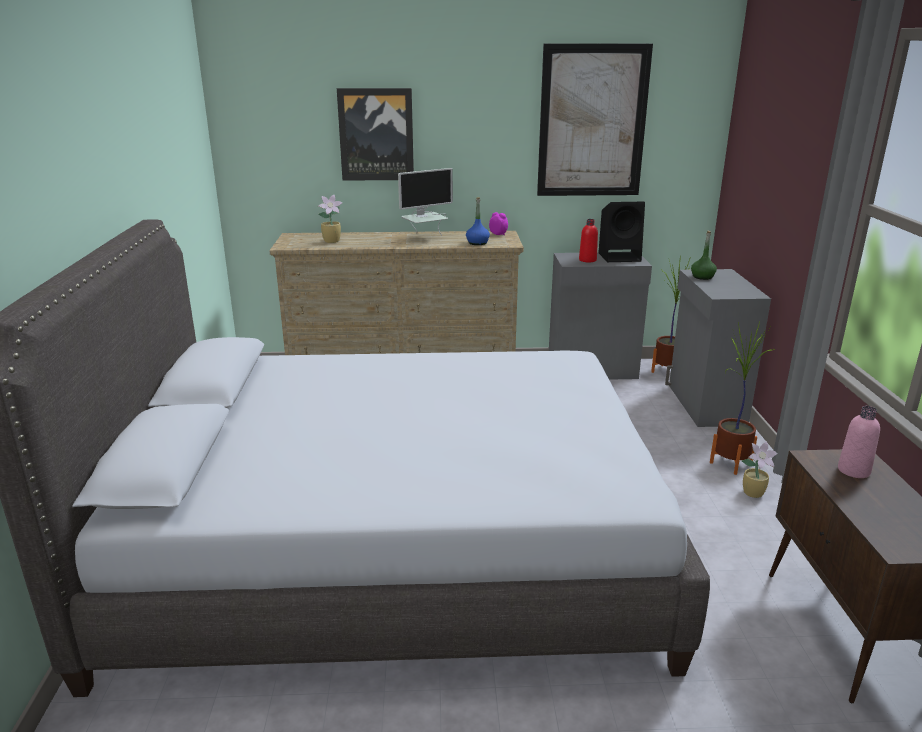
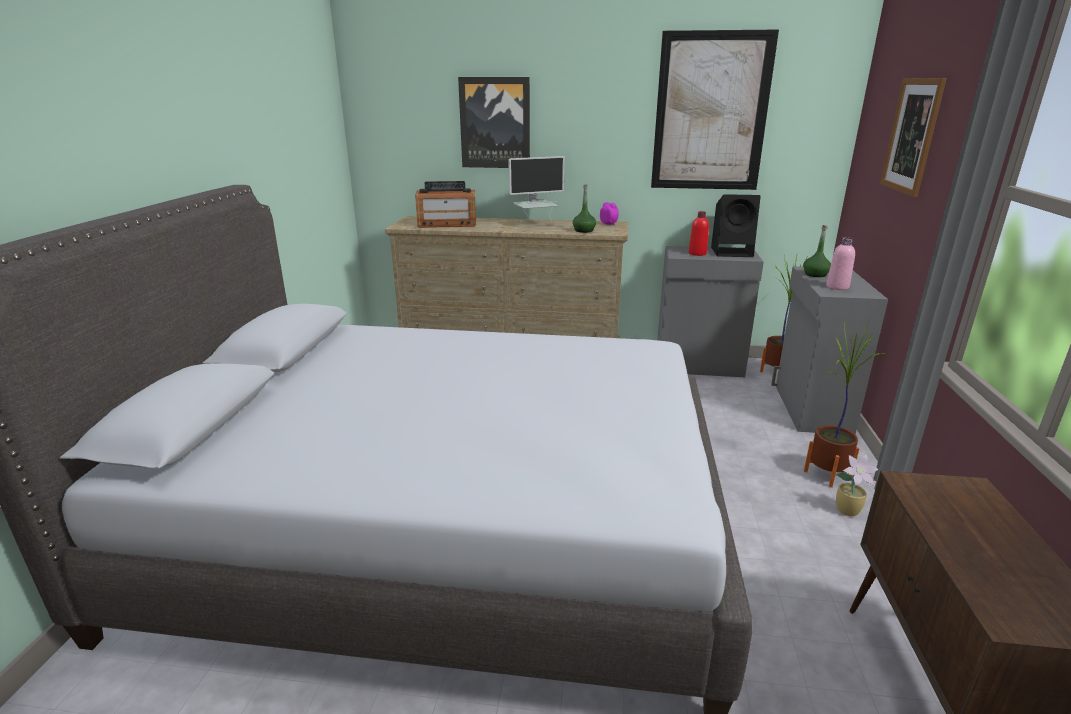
camera: 10 degrees right, 0 degrees up
potted plant [318,195,342,243] -> radio [415,181,476,228]
blue bottle [466,197,490,245] -> green bottle [573,185,596,233]
pink bottle [838,406,880,478] -> pink bottle moved to [826,237,855,290]
none -> picture [880,78,947,197]

